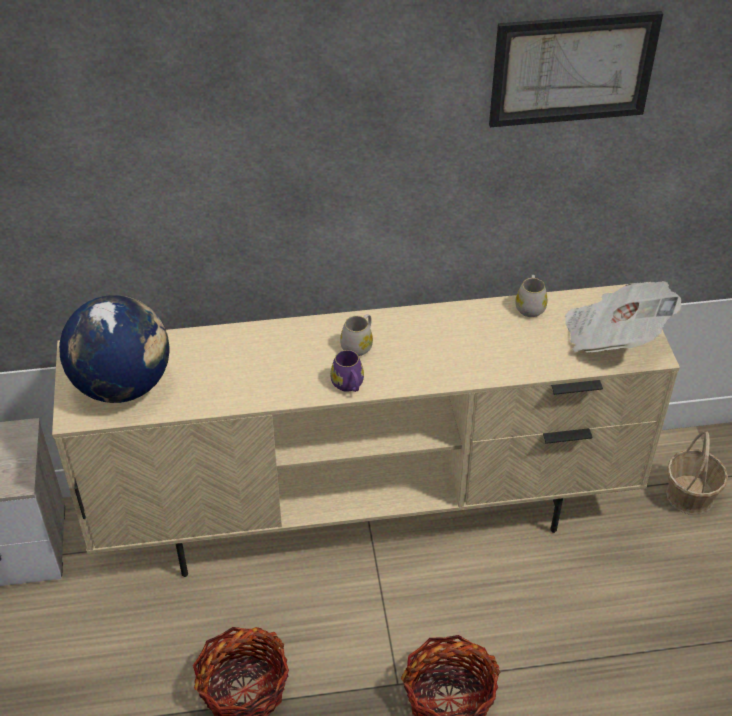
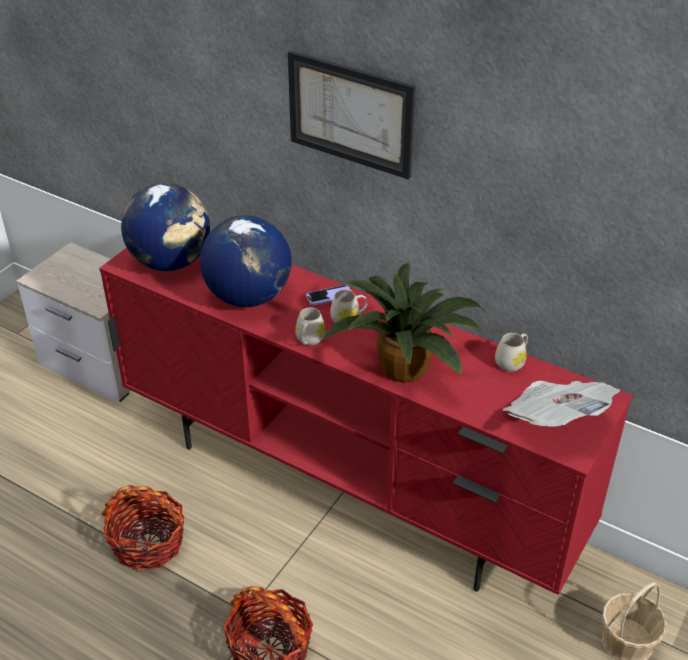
camera: 40 degrees right, 5 degrees down
beige tv stand [52,284,680,577] -> red tv stand [99,248,633,595]
purple mug [330,350,364,392] -> white mug [295,307,326,345]
picture [489,11,663,127] -> picture moved to [288,50,416,180]
none -> globe [200,215,292,307]
none -> phone [306,285,351,305]
none -> potted plant [322,263,484,383]

